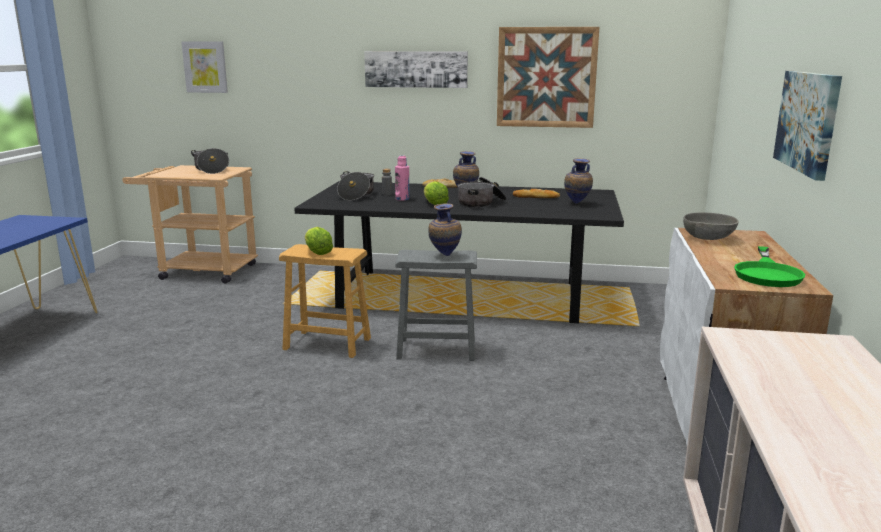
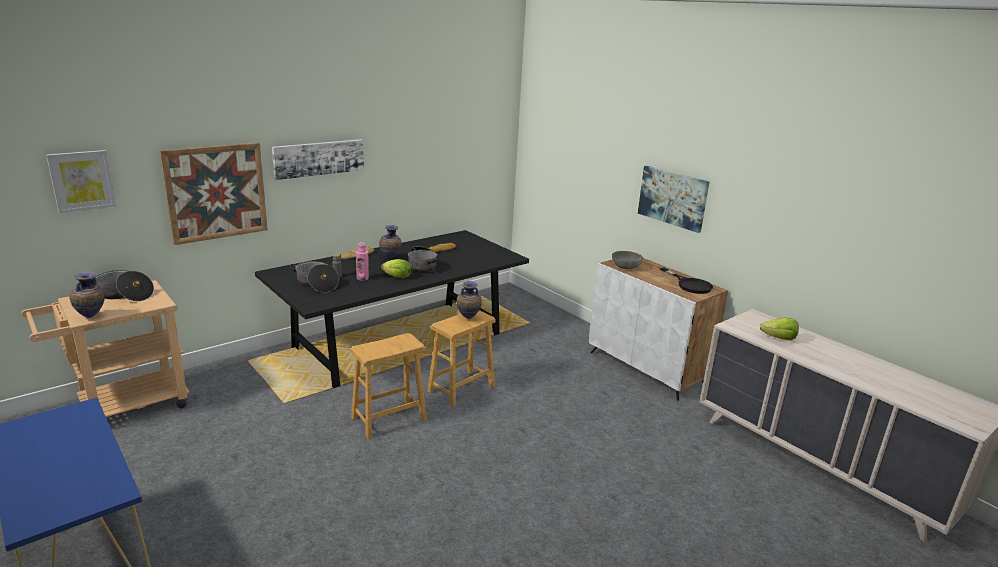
camera: 50 degrees left, 5 degrees up
lettuce [305,227,333,255] -> lettuce moved to [760,317,799,340]
grey stool [395,250,477,361] -> brown stool [427,310,496,407]
picture [497,27,599,128] -> picture moved to [159,143,268,245]
vase [564,158,593,203] -> vase moved to [69,272,105,318]
green frying pan [734,246,805,287] -> black frying pan [660,267,713,294]

